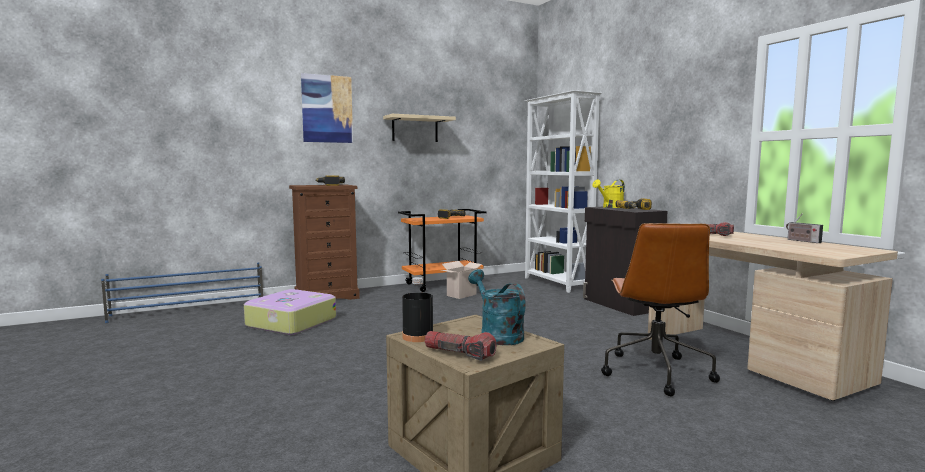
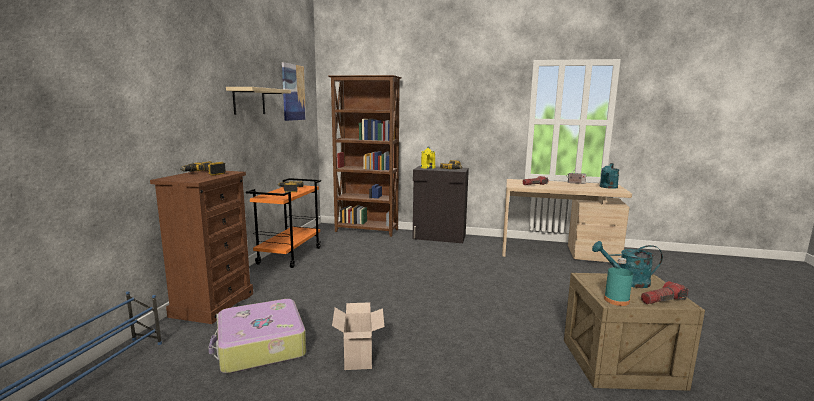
camera: 50 degrees left, 5 degrees up
picture [301,73,353,143] -> picture moved to [282,62,306,121]
black bottle [402,277,433,342] -> turquoise bottle [604,258,633,306]
cardboard box [442,261,482,299] -> cardboard box moved to [332,302,385,370]
white bookcase [525,90,602,293] -> brown bookcase [328,75,402,237]
brown office chair [601,223,720,396] -> none
none -> turquoise watering can [600,163,619,189]

